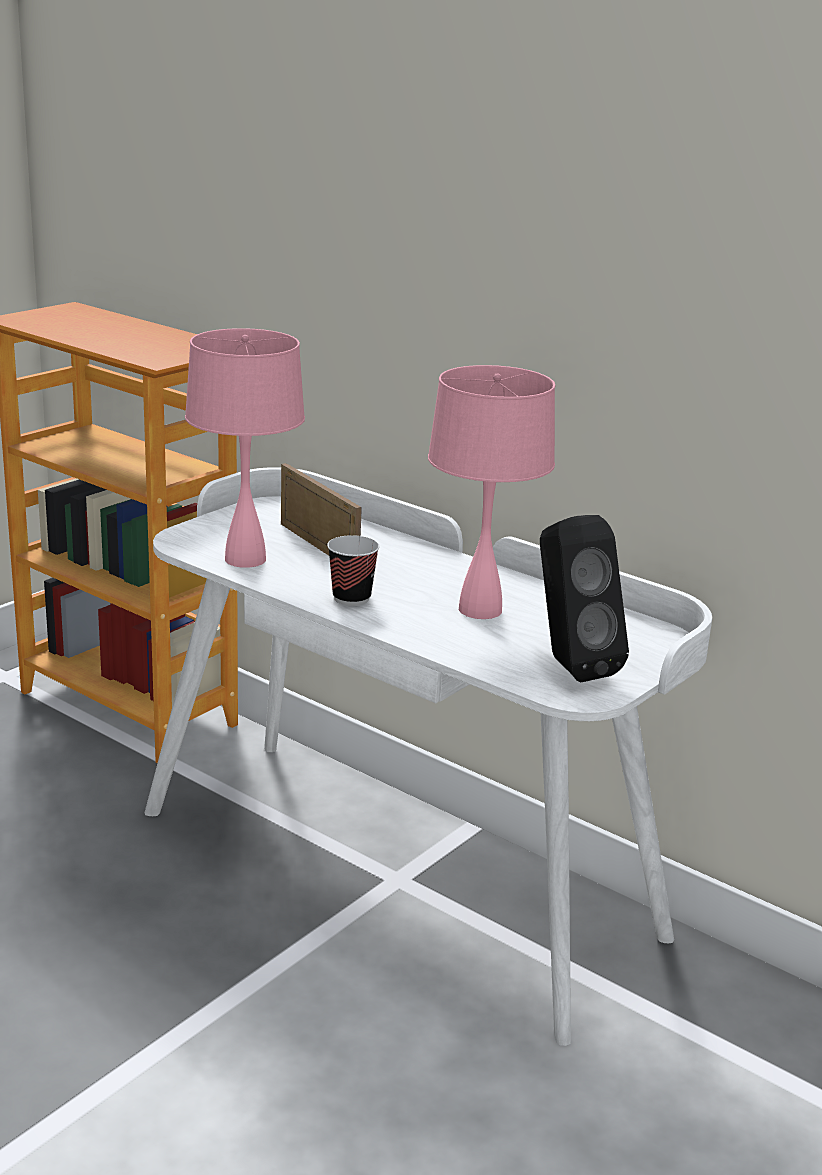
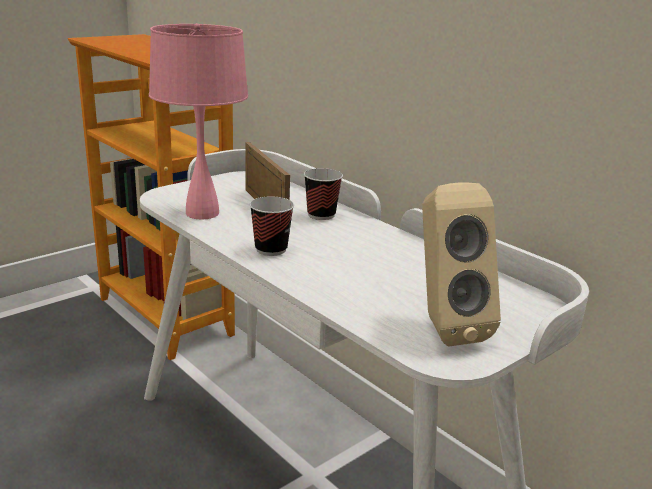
camera: 10 degrees right, 0 degrees up
pink table lamp [428,365,555,619] -> none
black speaker [540,515,629,683] -> beige speaker [422,182,501,347]
none -> cup [304,168,343,220]

